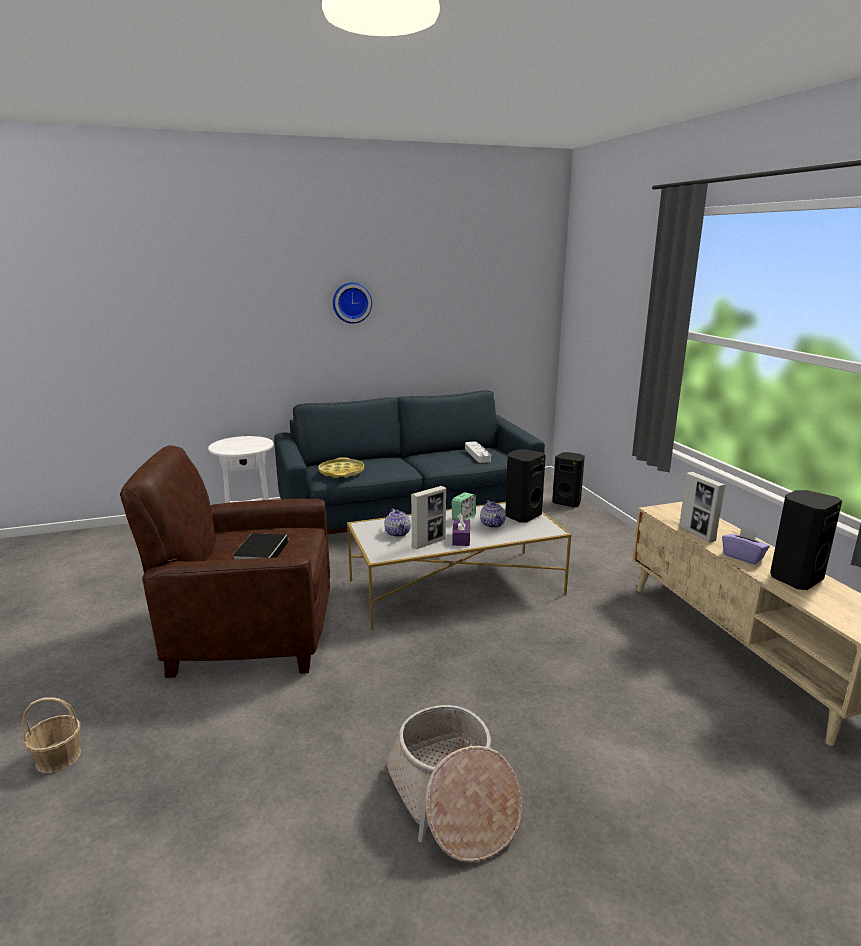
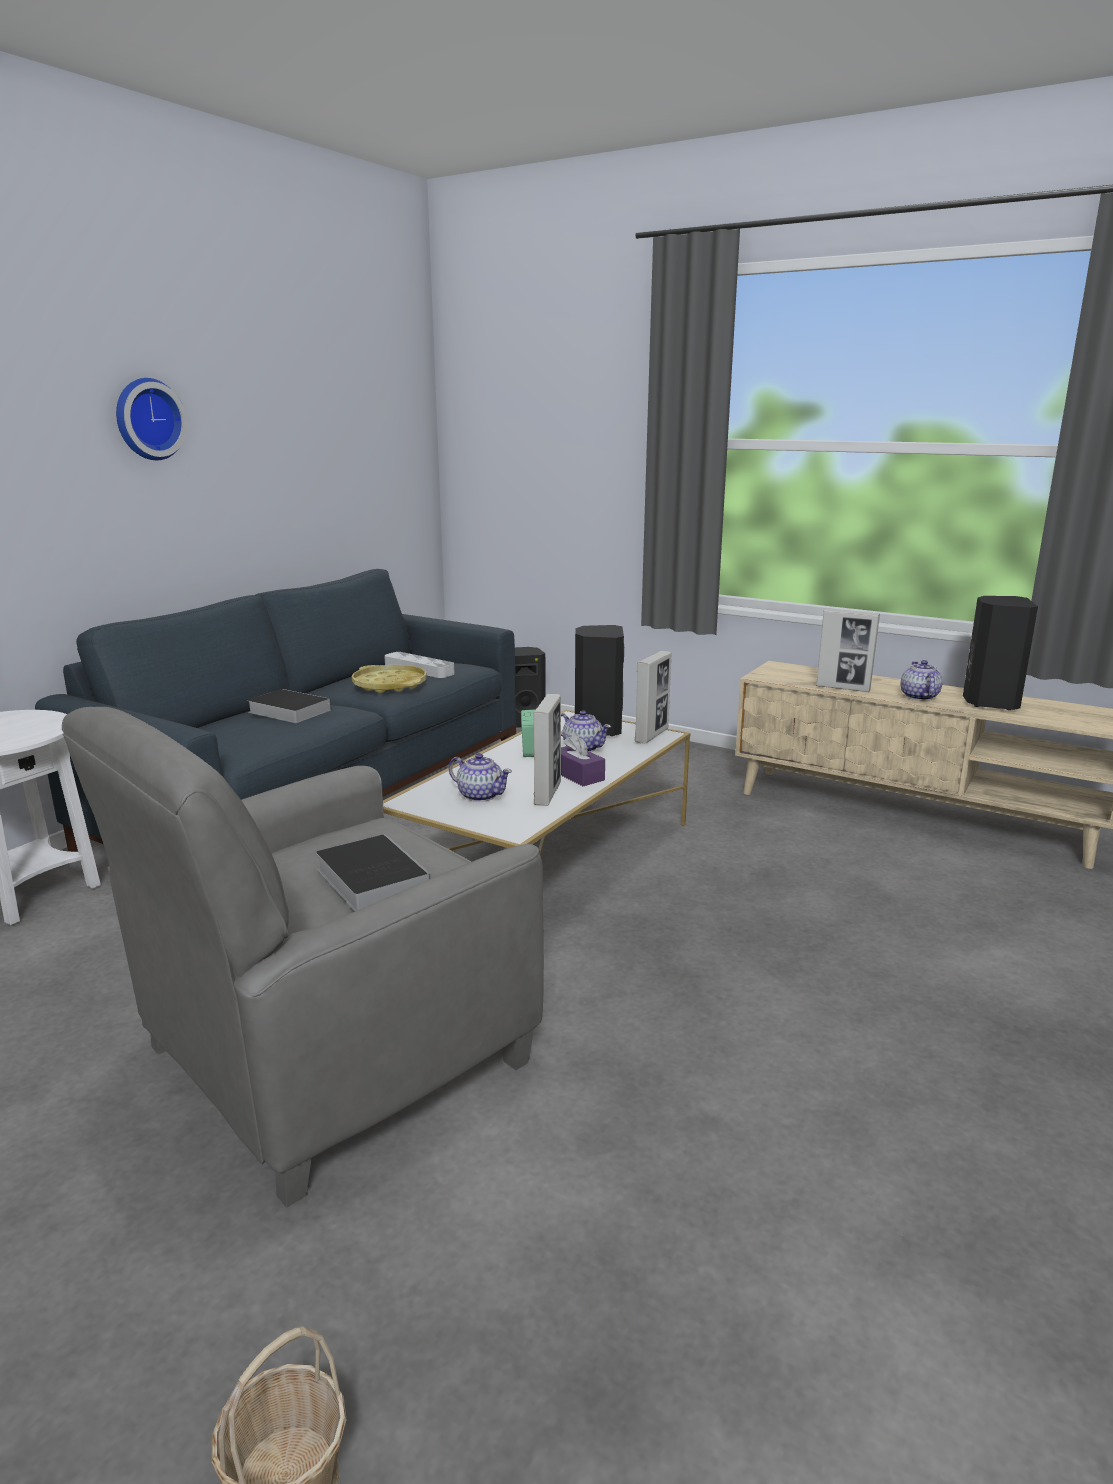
camera: 40 degrees left, 0 degrees up
brown armchair [120,445,330,678] -> grey armchair [62,707,544,1208]
yellow tray [318,457,364,478] -> yellow tray moved to [352,665,427,693]
basket [381,705,522,862] -> none
purple tissue box [722,526,770,564] -> teapot [901,660,943,701]
none -> book [247,689,331,723]
none -> picture frame [635,651,671,744]

